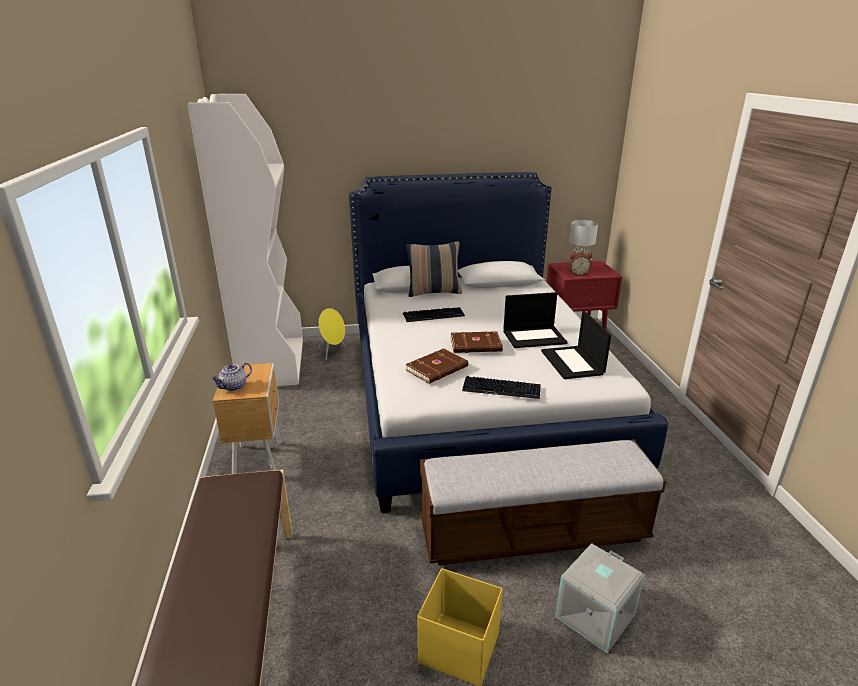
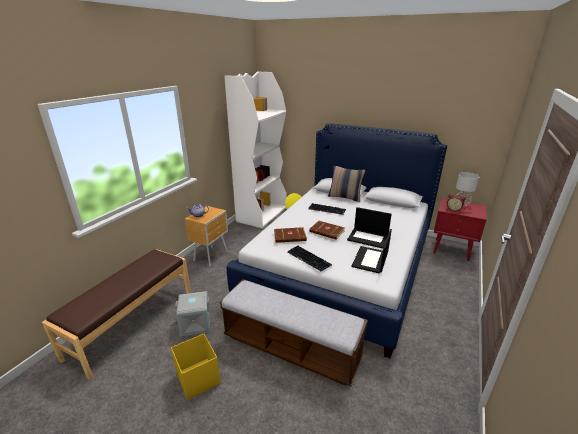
camera: 35 degrees right, 0 degrees up
grey storage box [555,543,645,653] -> grey storage box moved to [175,291,210,336]

